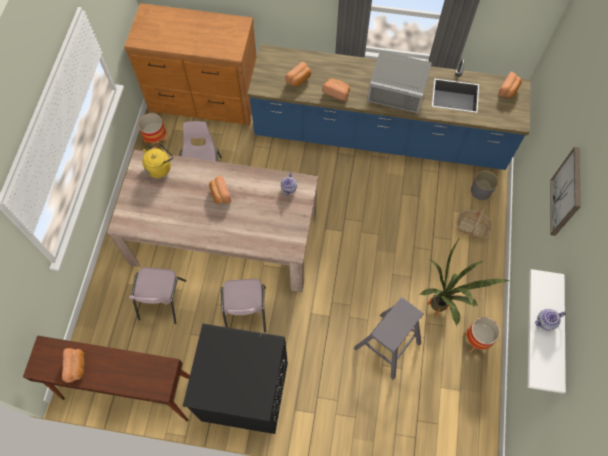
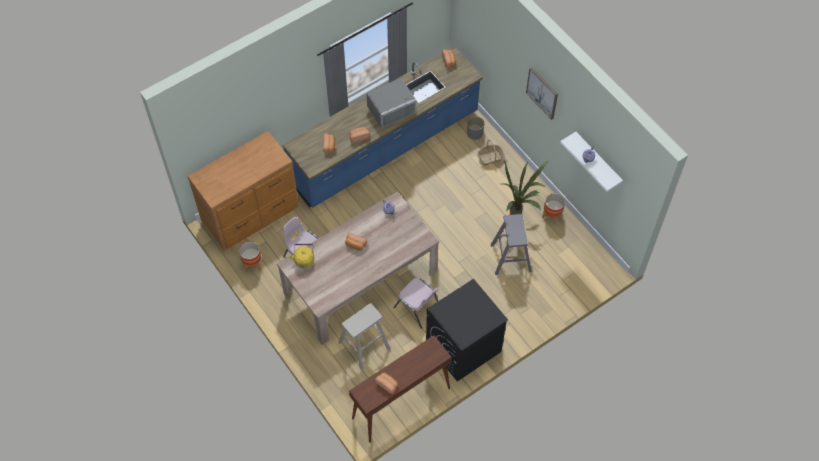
camera: 45 degrees left, 5 degrees down
pink chair [129,267,187,324] -> beige stool [338,303,390,370]

